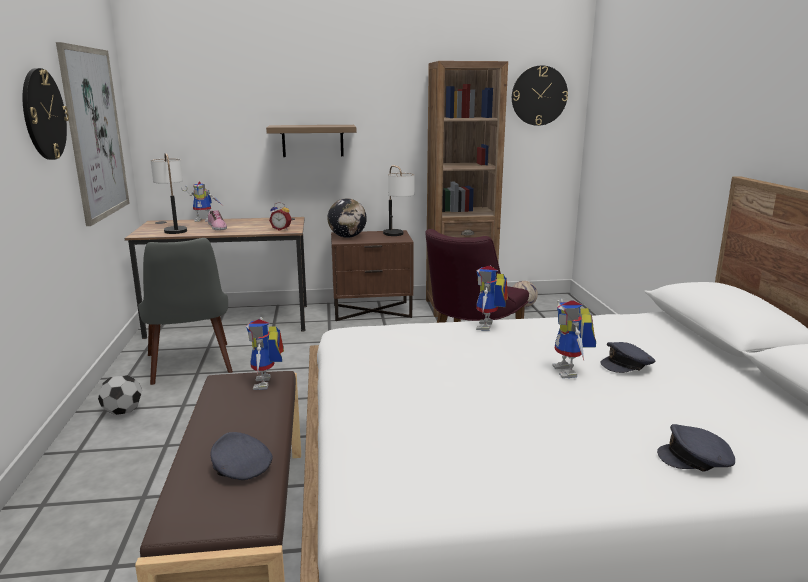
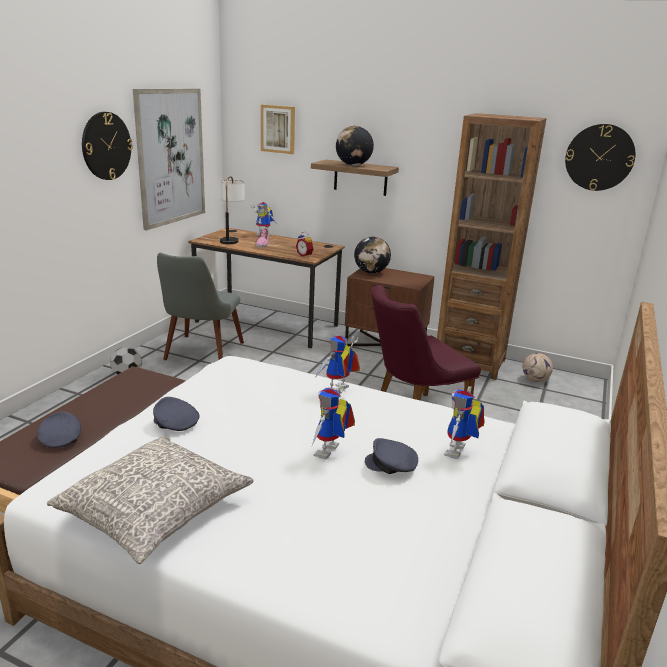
camera: 30 degrees right, 5 degrees up
toy robot [246,317,284,390] -> toy robot moved to [444,386,485,459]
table lamp [383,165,415,236] -> none
grey cap [657,424,735,472] -> grey cap moved to [153,397,200,431]
none -> grey pillow [47,436,253,564]
none -> picture [261,105,295,154]
none -> globe [336,126,374,166]

